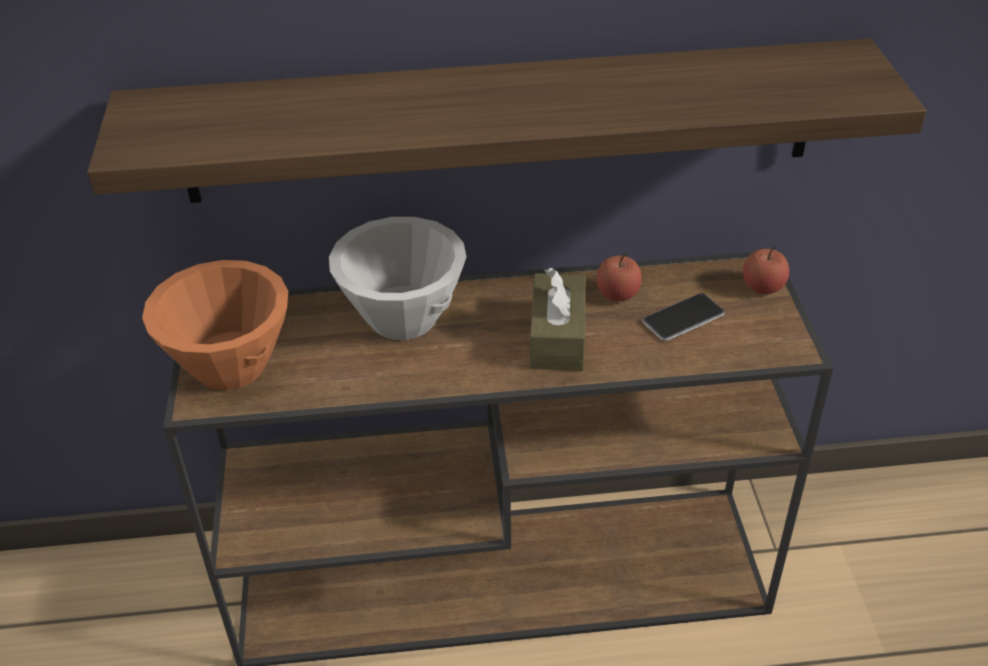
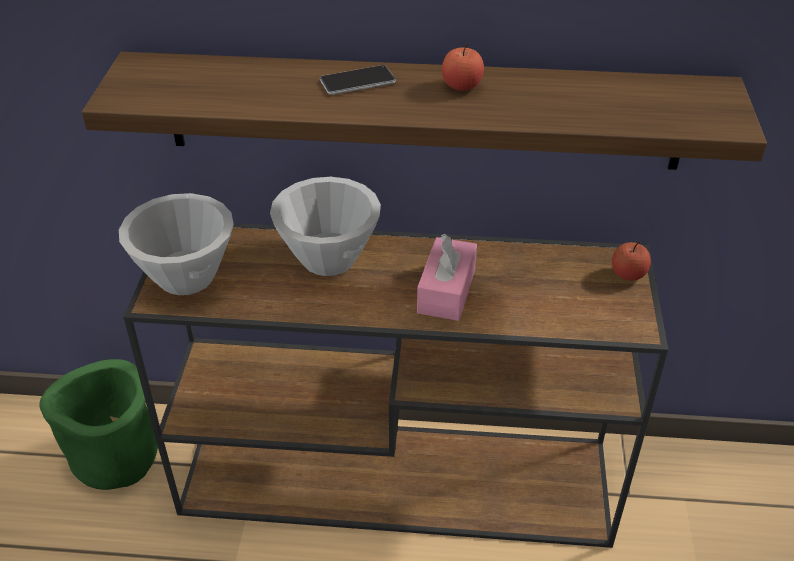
camera: 10 degrees right, 0 degrees up
orange bowl [142,260,288,390] -> white bowl [119,193,234,295]
brown tissue box [530,268,586,371] -> pink tissue box [417,234,477,321]
apple [597,254,642,301] -> apple moved to [442,43,484,91]
phone [643,293,725,341] -> phone moved to [320,65,396,95]
none -> green planter [39,359,158,490]

